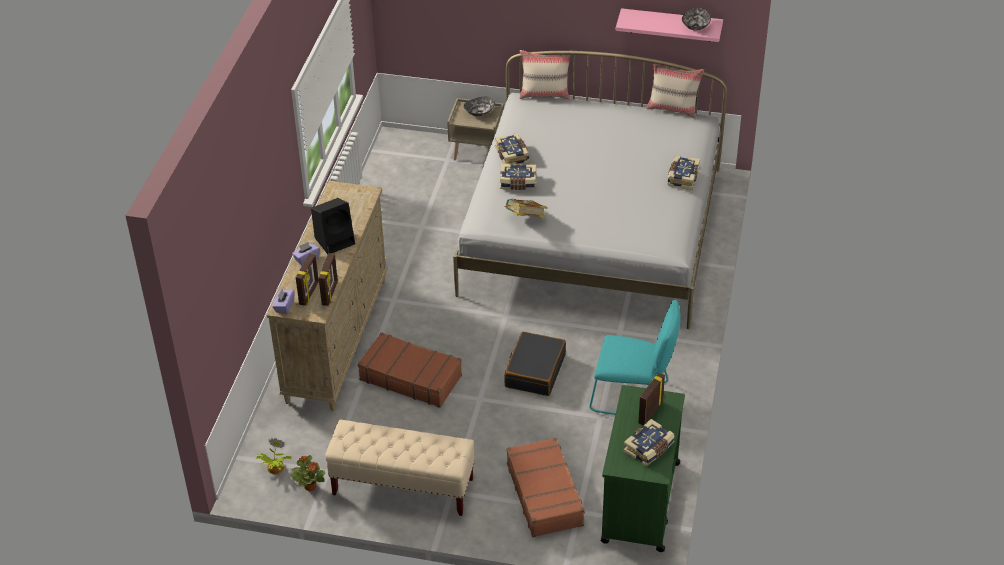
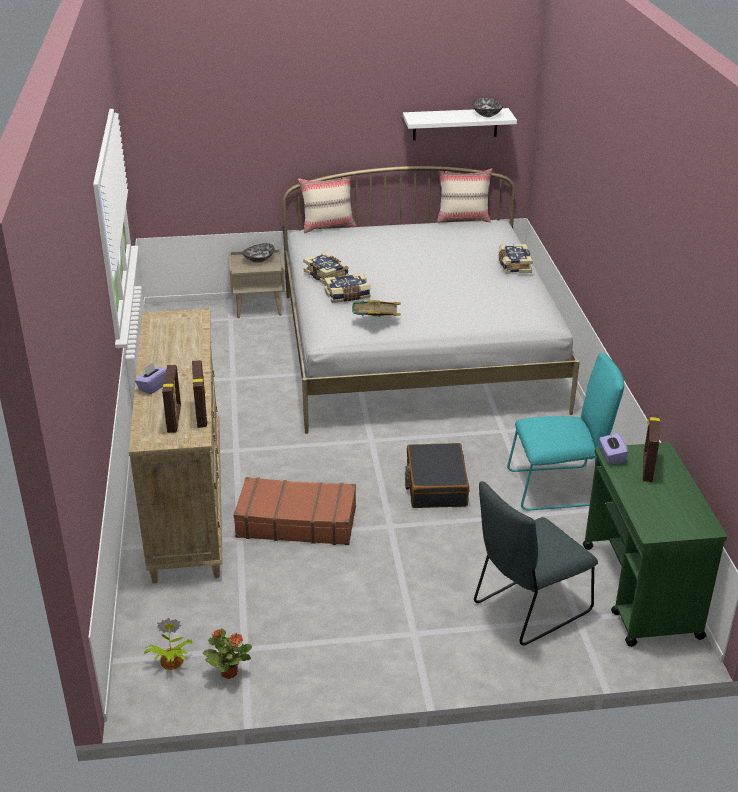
camera: 20 degrees left, 10 degrees down
purple tissue box [272,289,294,314] -> purple tissue box moved to [599,433,628,464]
black speaker [311,198,355,254] -> none
beige bench [325,420,475,516] -> none
brown suitcase [506,438,585,537] -> grey chair [474,481,598,646]
pink shelf [616,8,723,42] -> white shelf [403,108,517,140]
book [623,419,675,466] -> none

